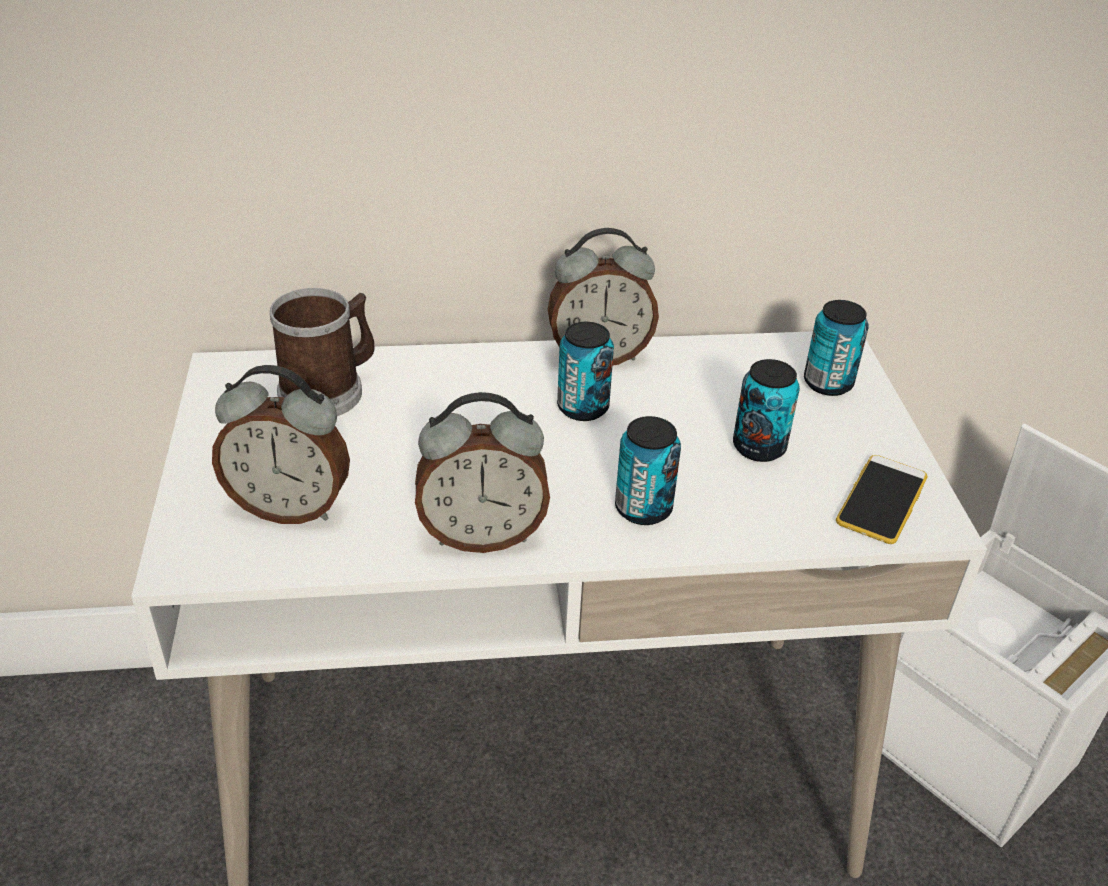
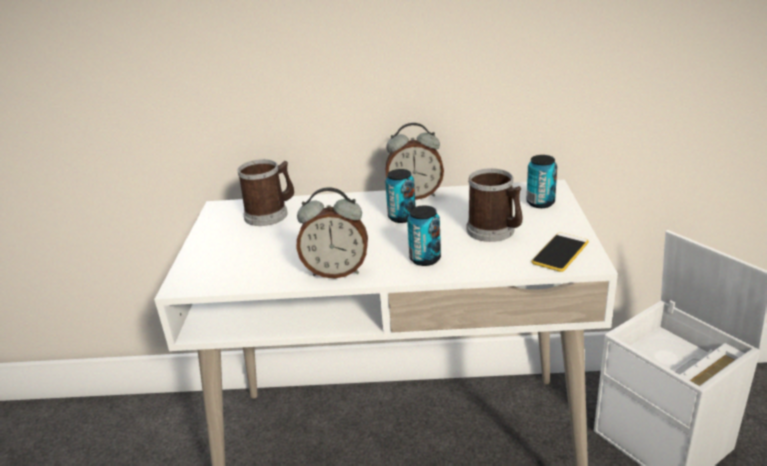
camera: 10 degrees right, 10 degrees down
alarm clock [212,365,350,524] -> none
can [733,359,800,462] -> mug [467,168,523,242]

